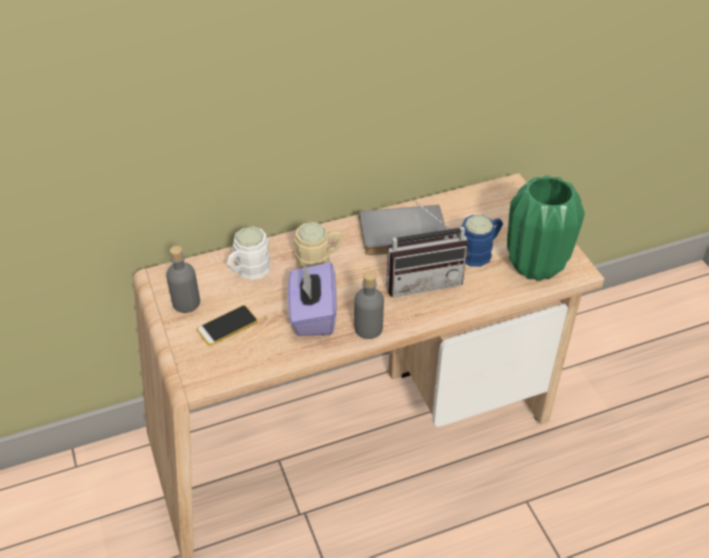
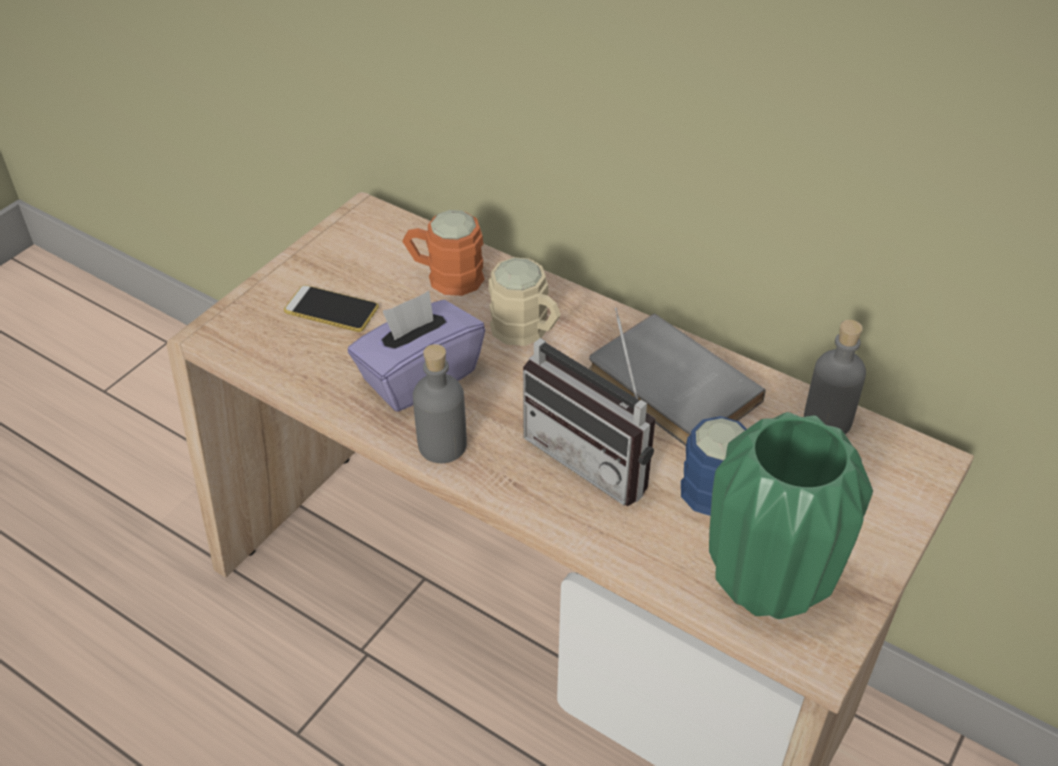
camera: 55 degrees right, 0 degrees up
grey bottle [166,246,200,313] -> grey bottle moved to [804,320,866,434]
white mug [227,227,271,280] -> orange mug [403,210,485,296]

